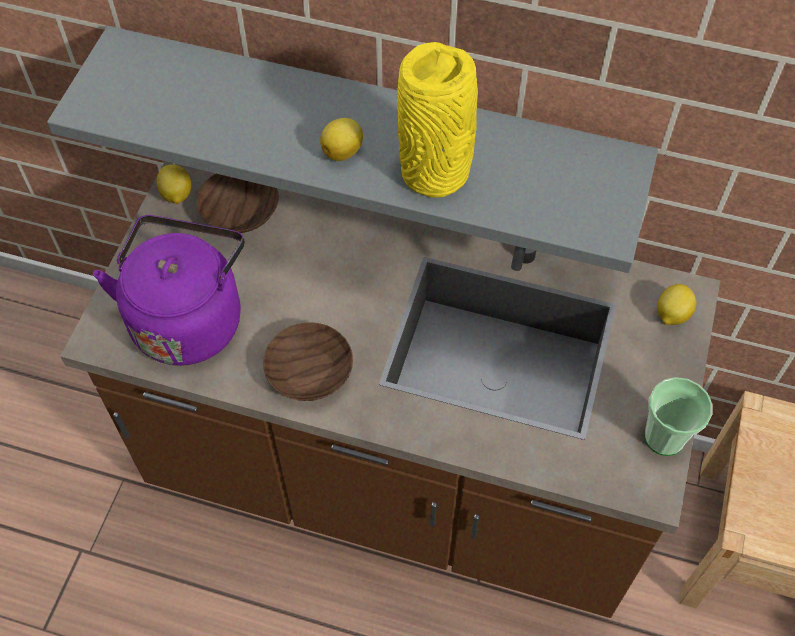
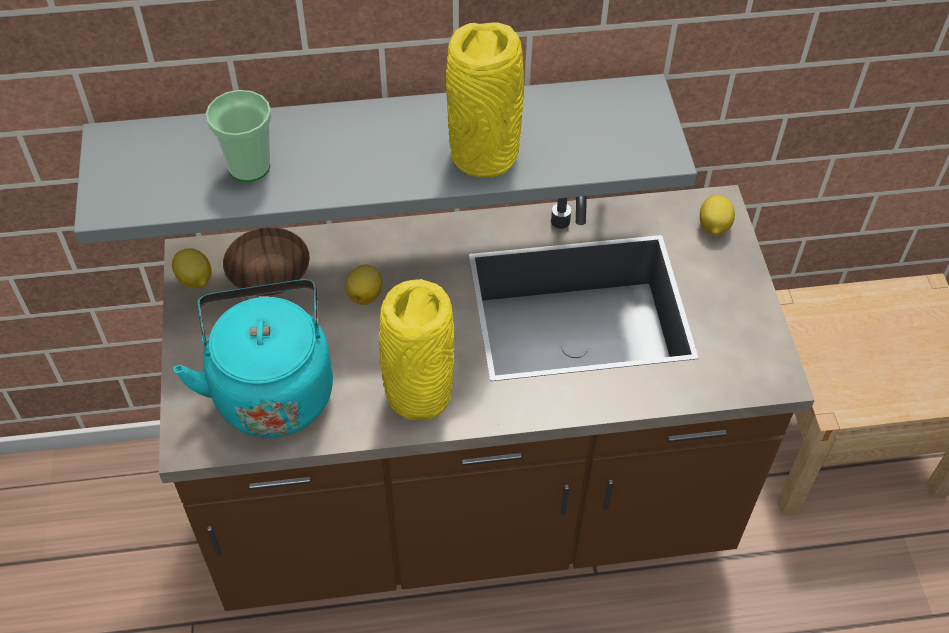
camera: 25 degrees left, 5 degrees down
purple kettle [93,215,245,366] -> turquoise kettle [174,279,333,438]
brown bowl [263,322,353,401] -> yellow vase [379,279,454,420]
lemon [320,118,363,161] -> lemon moved to [345,265,383,305]
cup [645,377,712,456] -> cup moved to [205,90,272,182]

